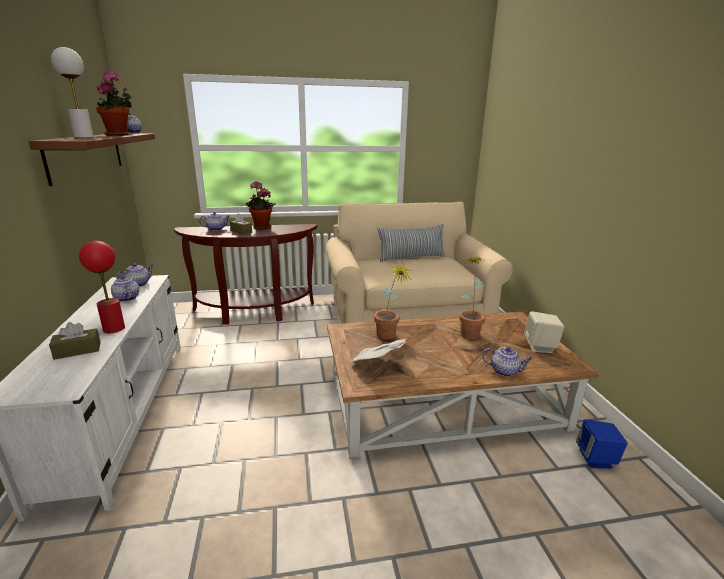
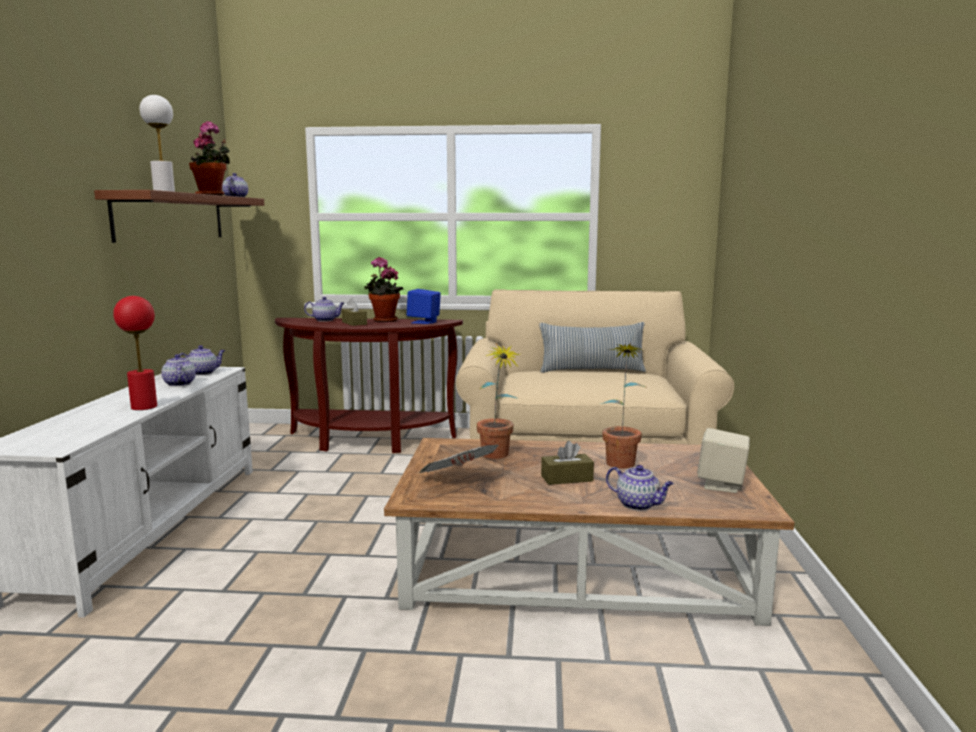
camera: 15 degrees right, 10 degrees down
brown tissue box [49,322,101,360] -> brown tissue box moved to [541,441,594,485]
blue speaker [576,420,628,469] -> blue speaker moved to [407,289,441,324]

